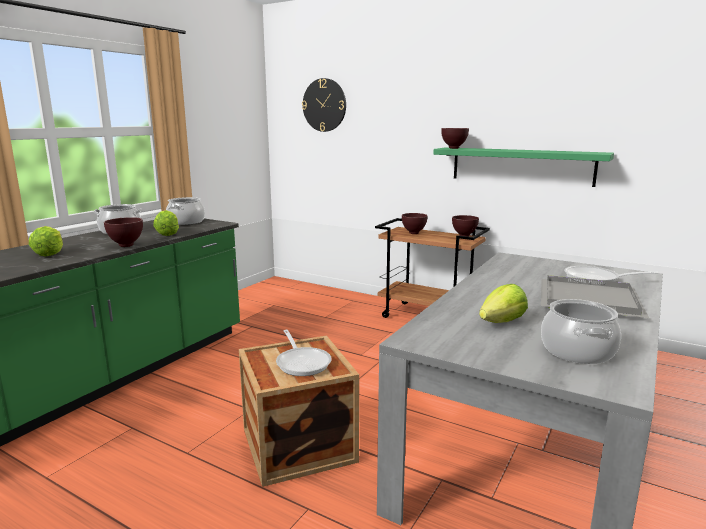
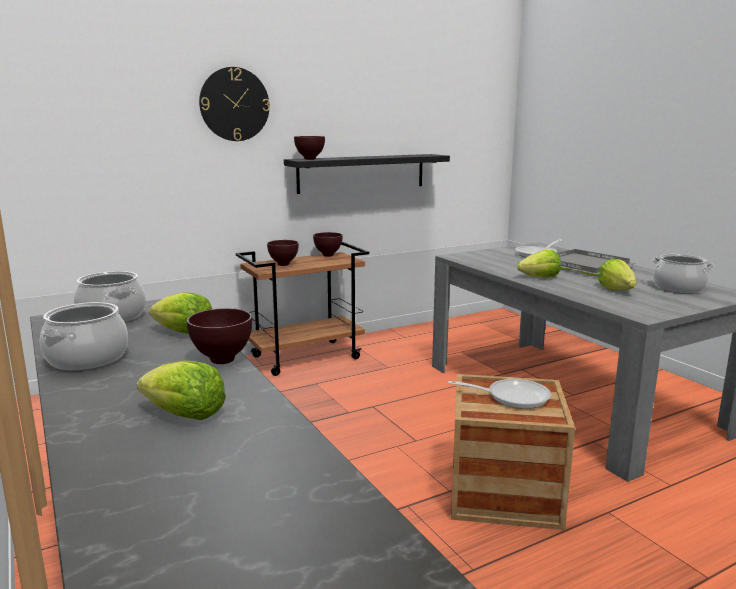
camera: 60 degrees left, 0 degrees up
wall clock [302,78,346,132] -> wall clock moved to [199,67,270,141]
green shelf [433,147,614,187] -> black shelf [284,154,450,194]
none -> lettuce [517,250,561,278]

